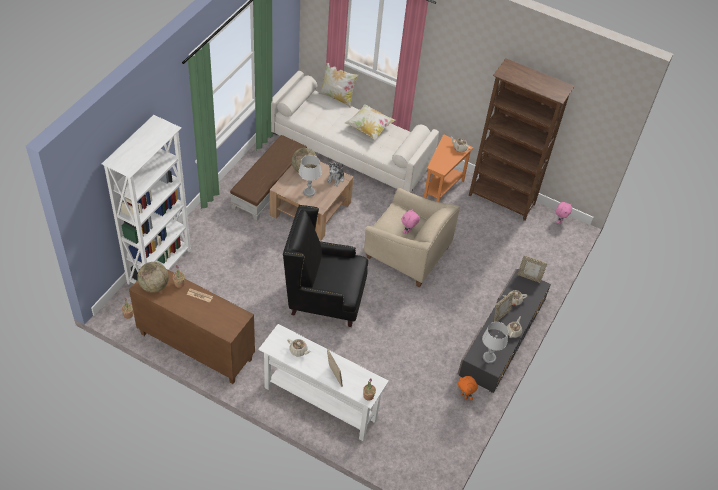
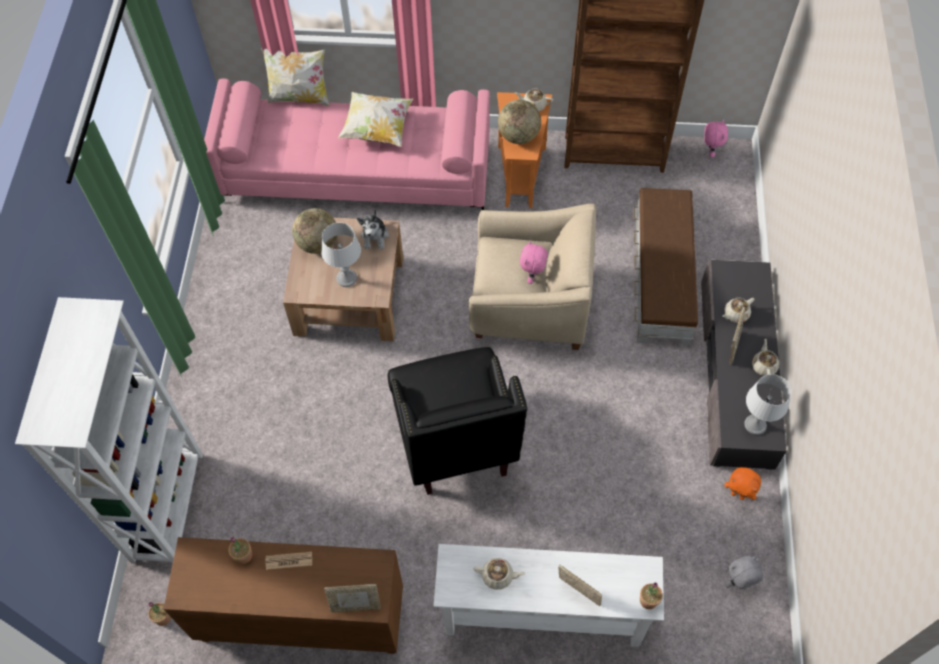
camera: 20 degrees left, 10 degrees up
globe [137,262,169,293] -> globe moved to [498,100,541,144]
brown ottoman [230,135,307,221] -> brown ottoman moved to [633,188,698,345]
white sofa [271,71,439,193] -> pink sofa [204,79,490,210]
black armchair [283,205,368,327] -> black armchair turned 90 degrees counterclockwise [387,347,527,495]
picture frame [517,255,548,283] -> picture frame moved to [324,584,381,613]
none -> grey plush toy [725,556,763,589]

